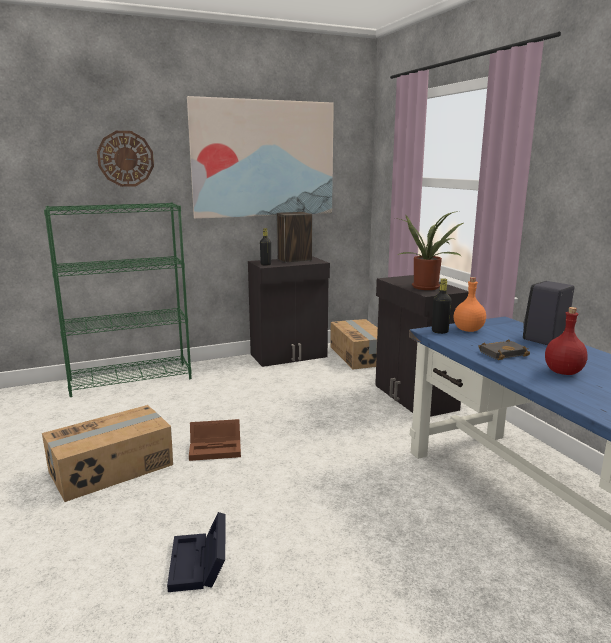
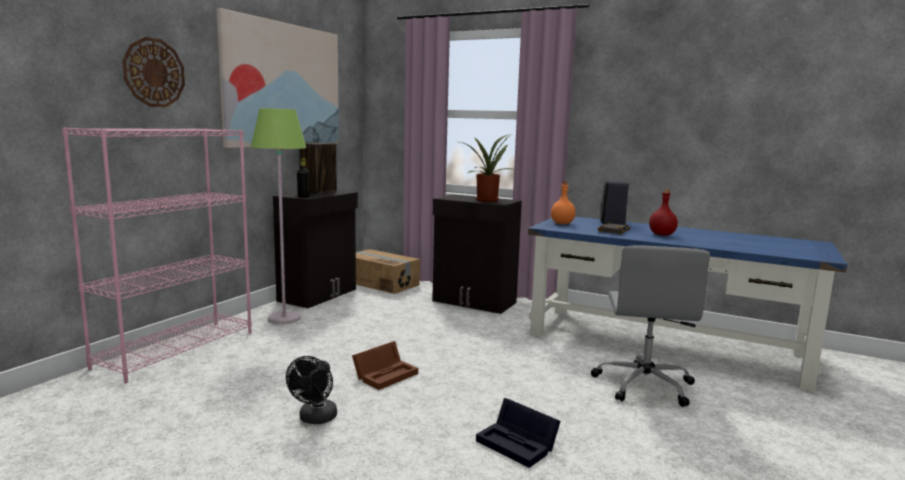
camera: 40 degrees left, 5 degrees down
cardboard box [42,405,173,502] -> black fan [286,356,337,424]
green bookcase [44,202,192,397] -> pink bookcase [62,127,252,383]
black bottle [432,278,452,334] -> none
none -> green floor lamp [251,108,306,324]
none -> grey office chair [591,245,710,407]

